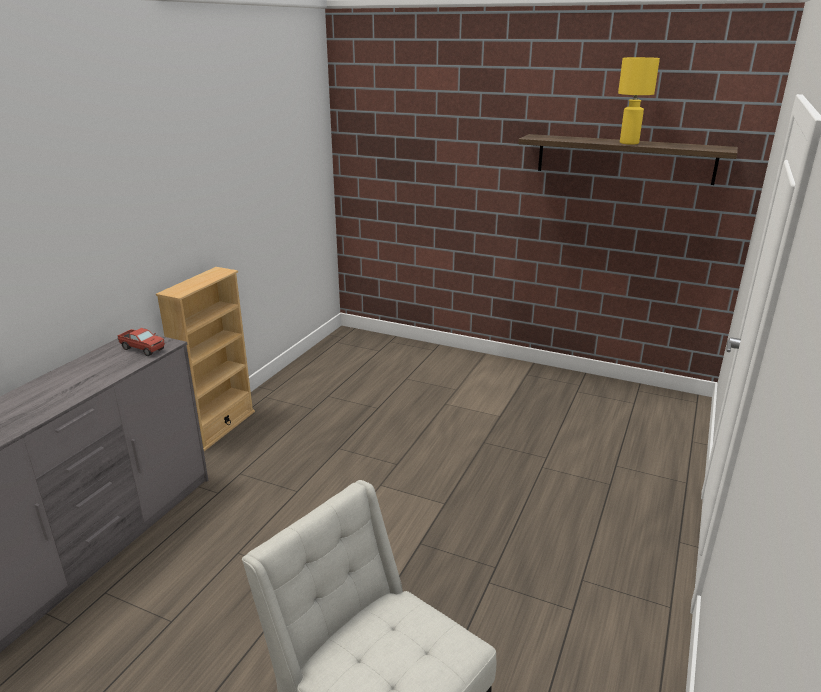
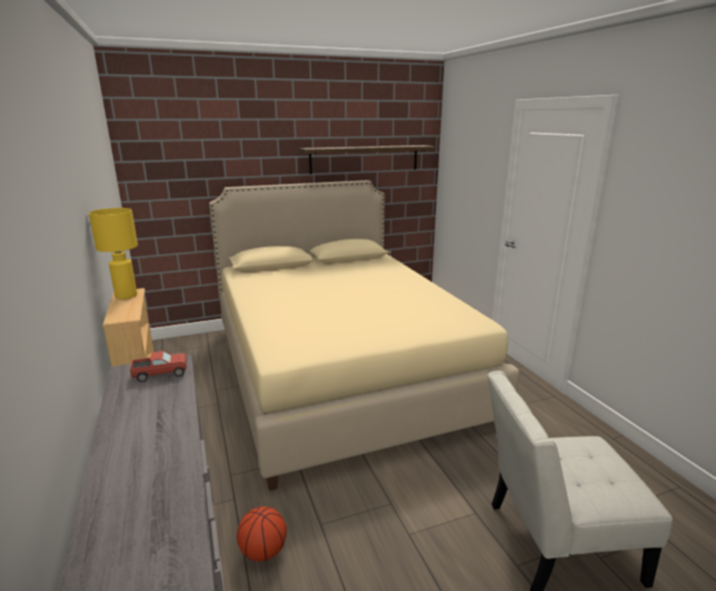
camera: 45 degrees left, 5 degrees down
yellow table lamp [618,57,660,145] -> yellow table lamp moved to [89,208,138,299]
none -> beige bed [209,180,520,491]
none -> basketball [237,506,287,562]

